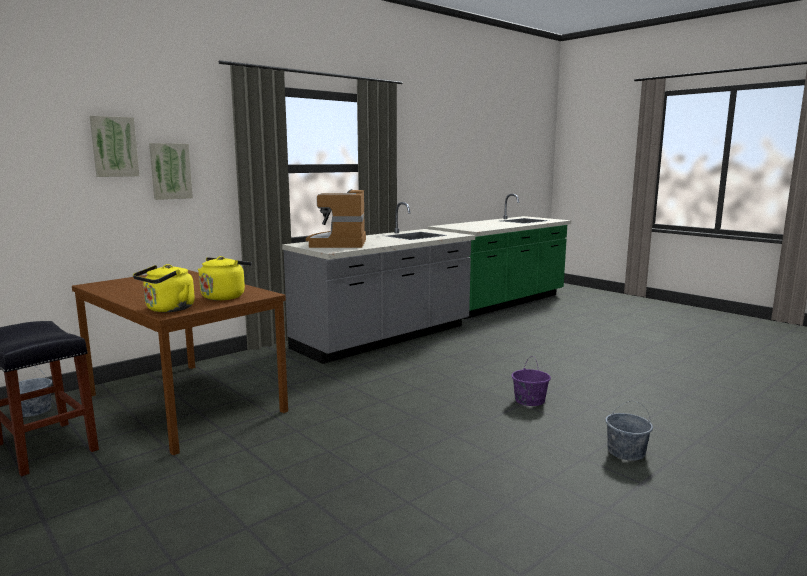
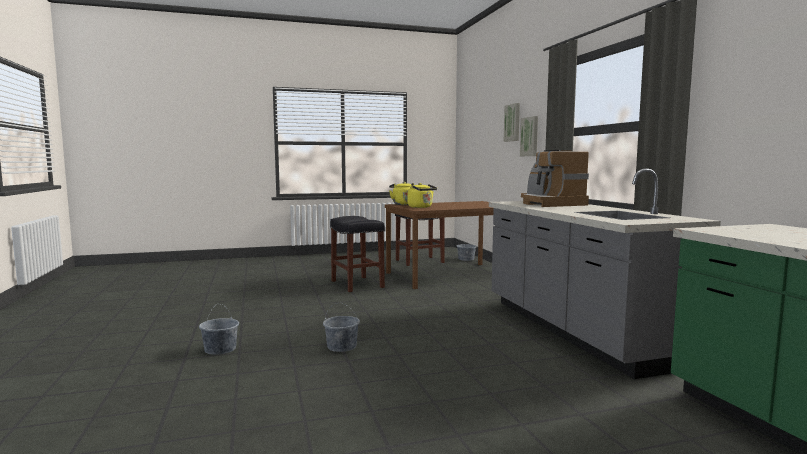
camera: 115 degrees right, 5 degrees down
coffee machine [306,189,366,248] -> coffee machine turned 135 degrees counterclockwise [521,150,589,207]
purple bucket [511,356,551,406] -> grey bucket [323,302,360,352]
none -> black stool [330,216,385,292]

